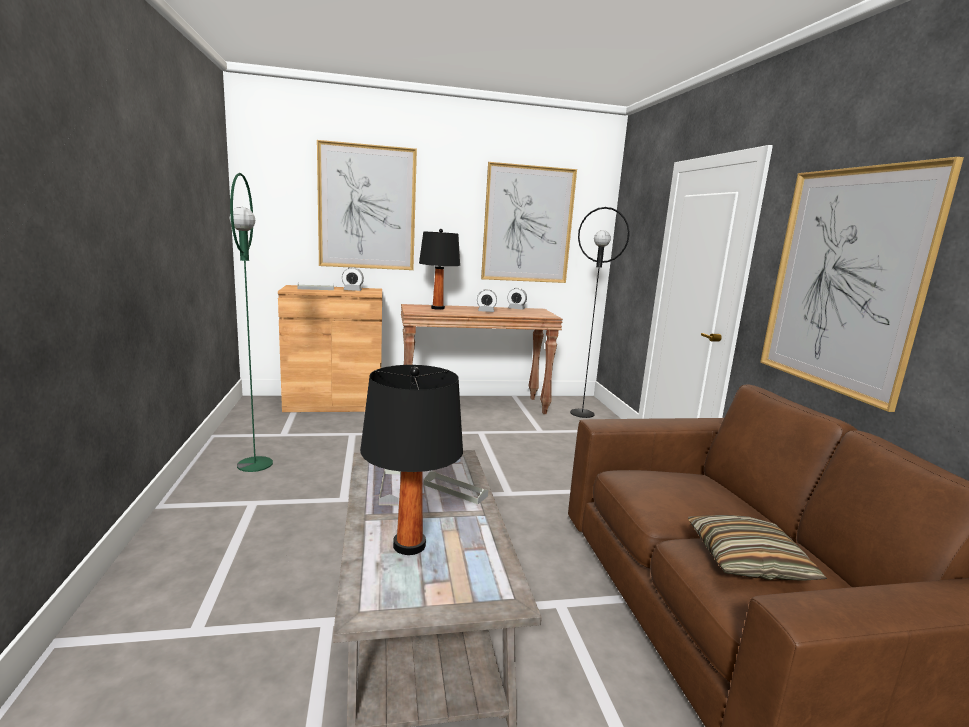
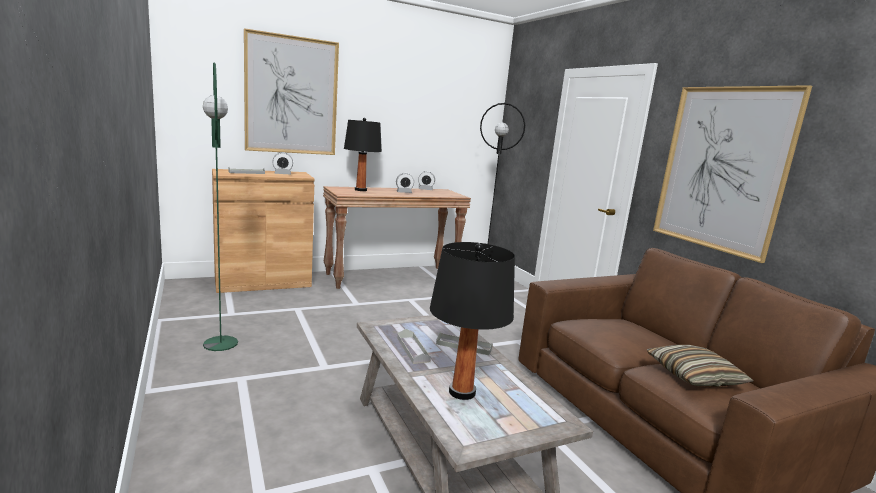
camera: 15 degrees left, 0 degrees up
picture [481,162,577,283] -> none

